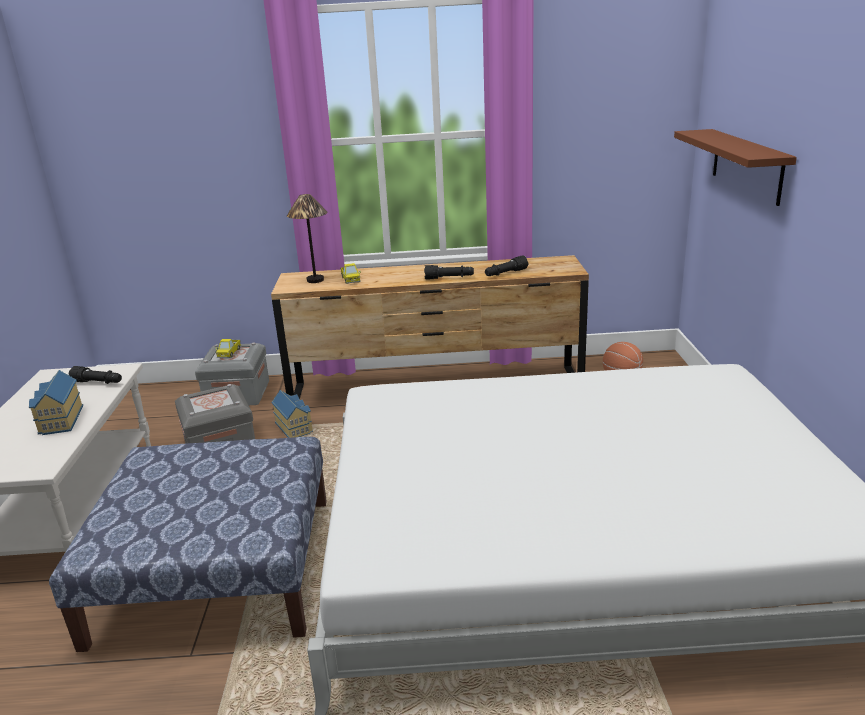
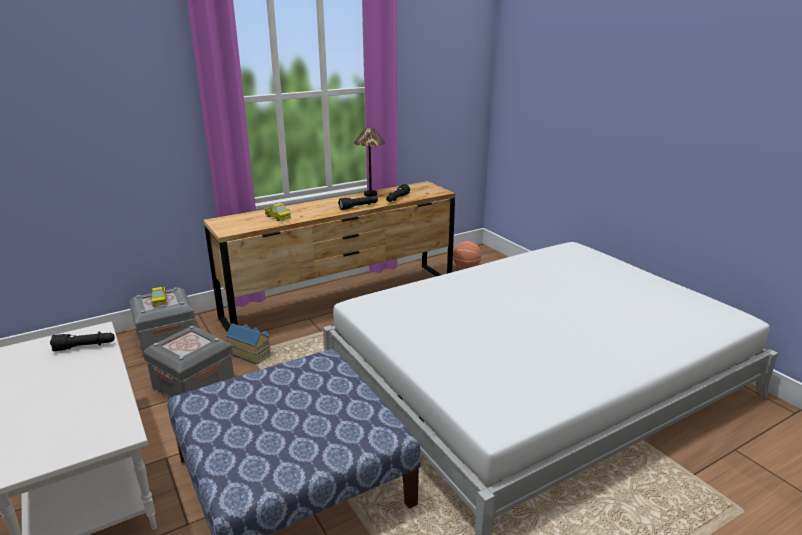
camera: 30 degrees left, 0 degrees up
toy house [29,370,83,435] -> none
table lamp [287,194,327,283] -> table lamp moved to [354,127,385,197]
brown shelf [674,129,797,206] -> none

